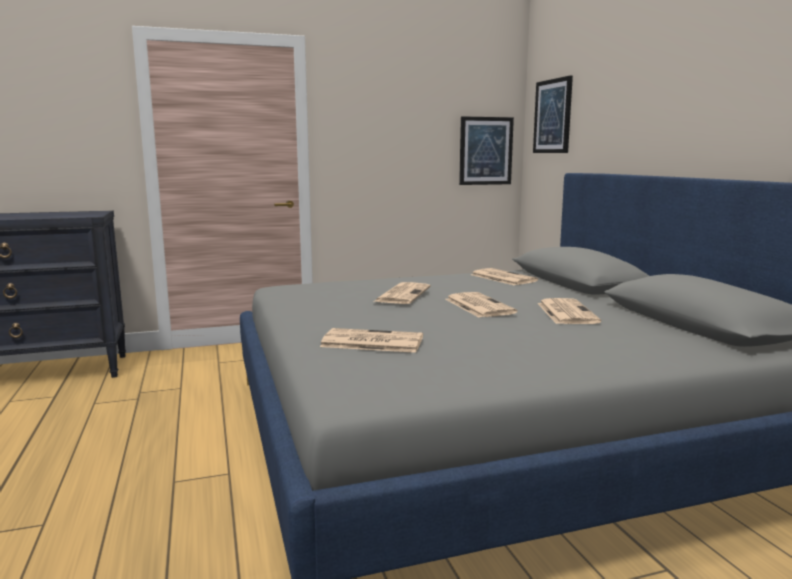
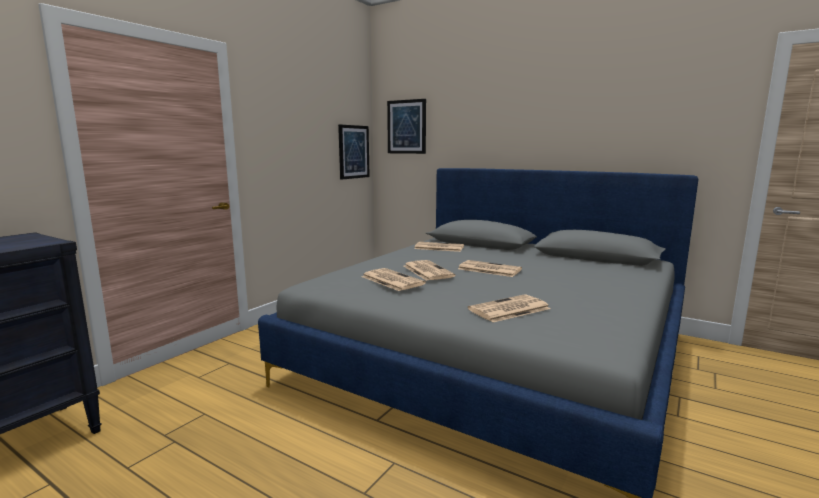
camera: 40 degrees left, 0 degrees up
newspaper [537,298,601,324] -> newspaper moved to [362,268,426,291]

